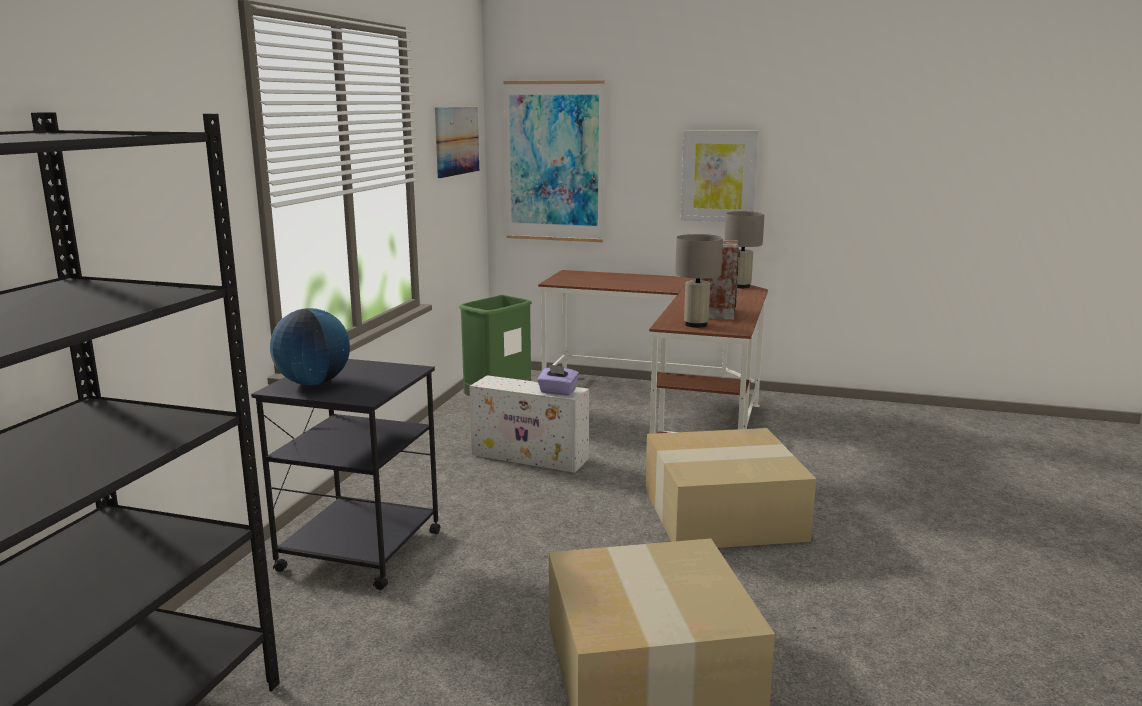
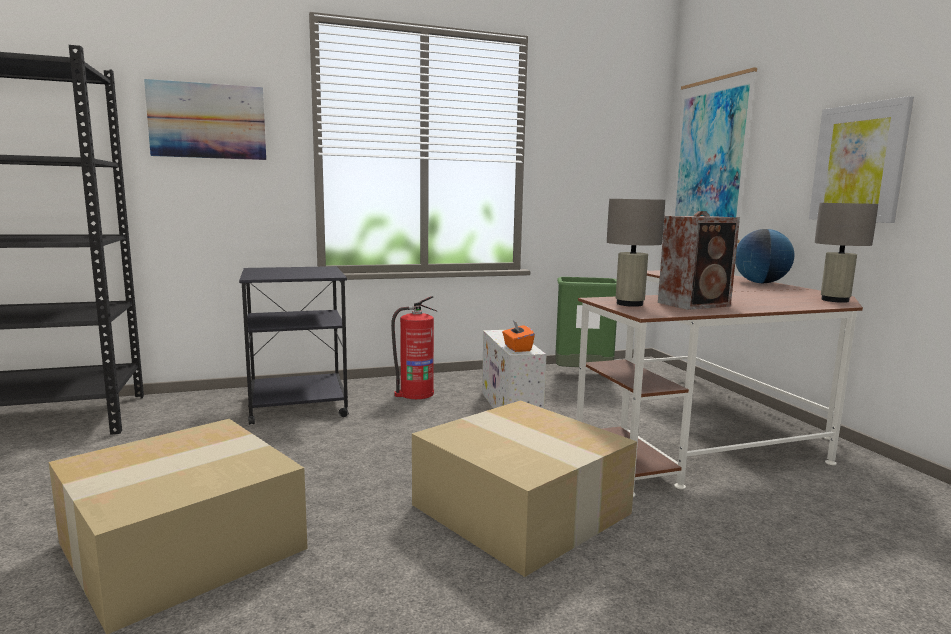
camera: 55 degrees right, 5 degrees down
globe [270,308,350,385] -> globe moved to [735,229,794,283]
picture [435,107,479,178] -> picture moved to [144,79,266,160]
purple tissue box [537,364,579,395] -> orange tissue box [502,320,535,352]
none -> fire extinguisher [391,296,436,399]

